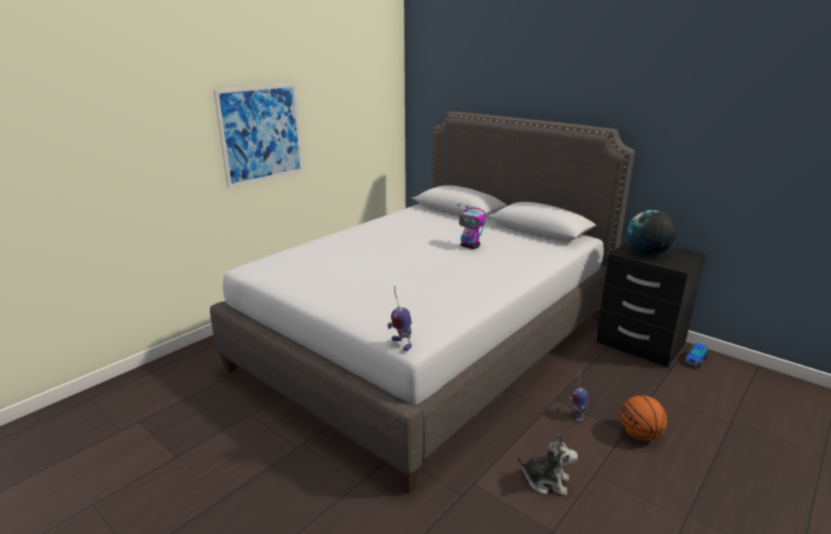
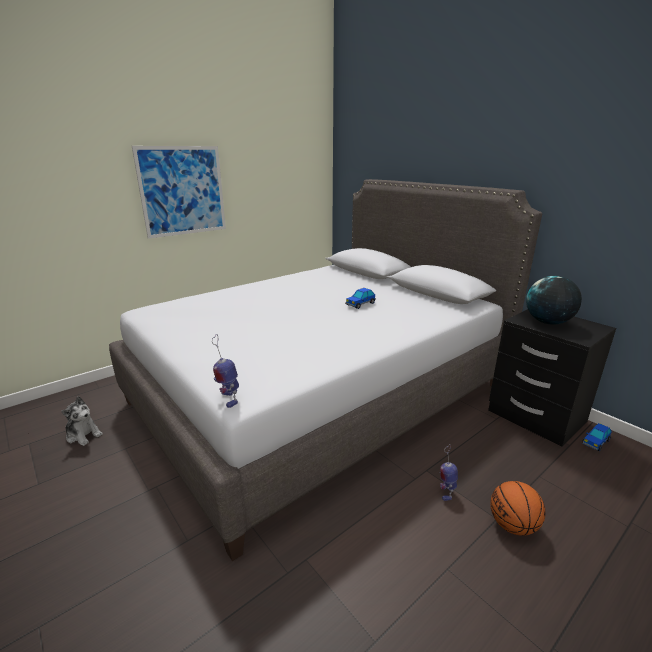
camera: 10 degrees right, 0 degrees up
toy robot [457,204,486,249] -> toy car [345,288,376,309]
plush toy [517,433,578,496] -> plush toy moved to [61,396,103,446]

